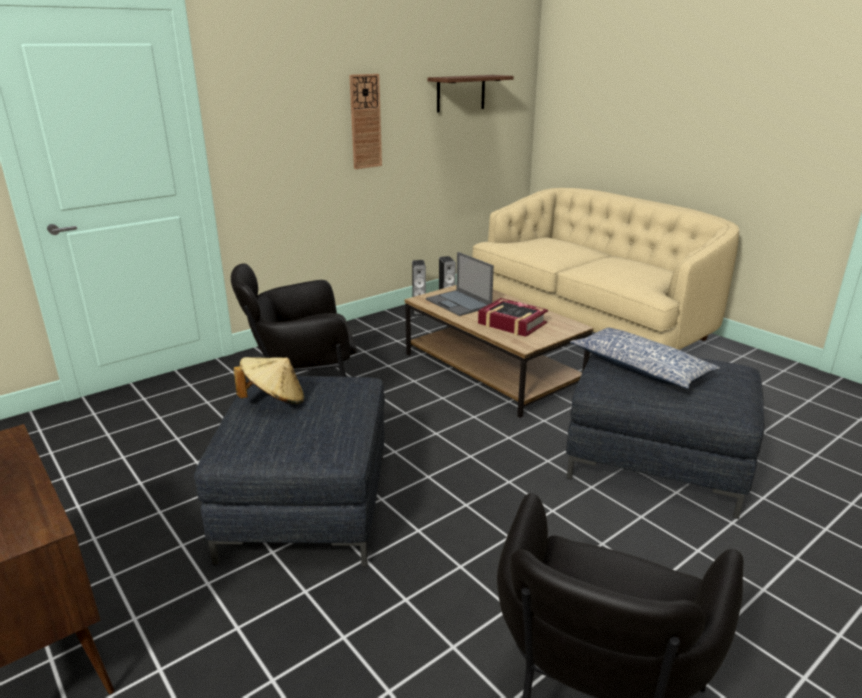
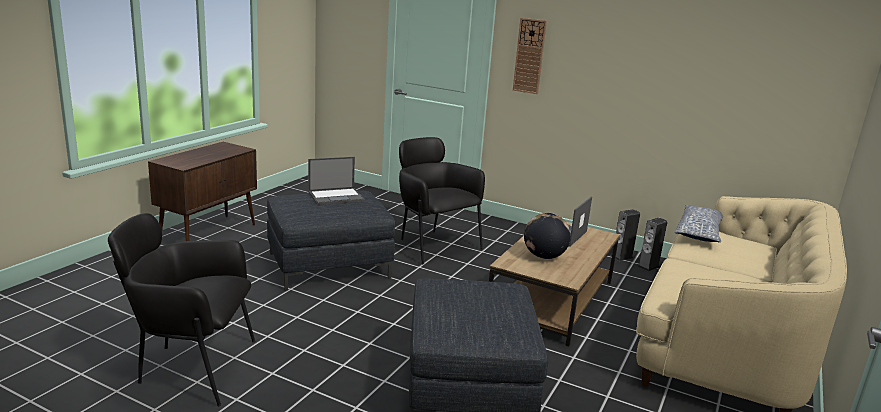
camera: 65 degrees right, 5 degrees down
beige hat [234,357,304,404] -> laptop [308,157,365,205]
wall clock [349,74,382,169] -> wall clock moved to [513,18,547,94]
shelf [427,75,514,113] -> none
book [478,298,548,337] -> globe [524,213,571,259]
pillow [570,327,720,389] -> pillow moved to [675,205,723,242]

